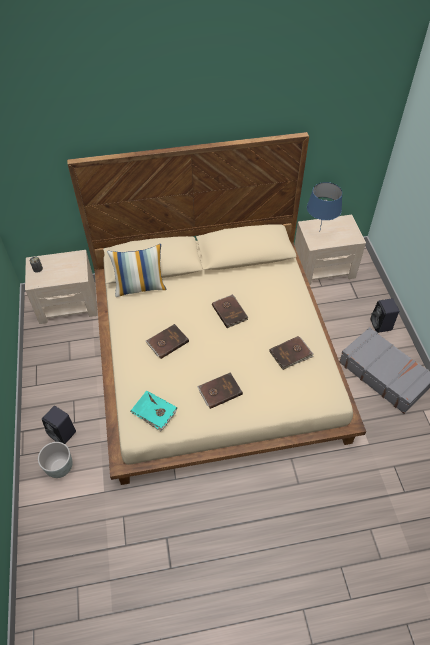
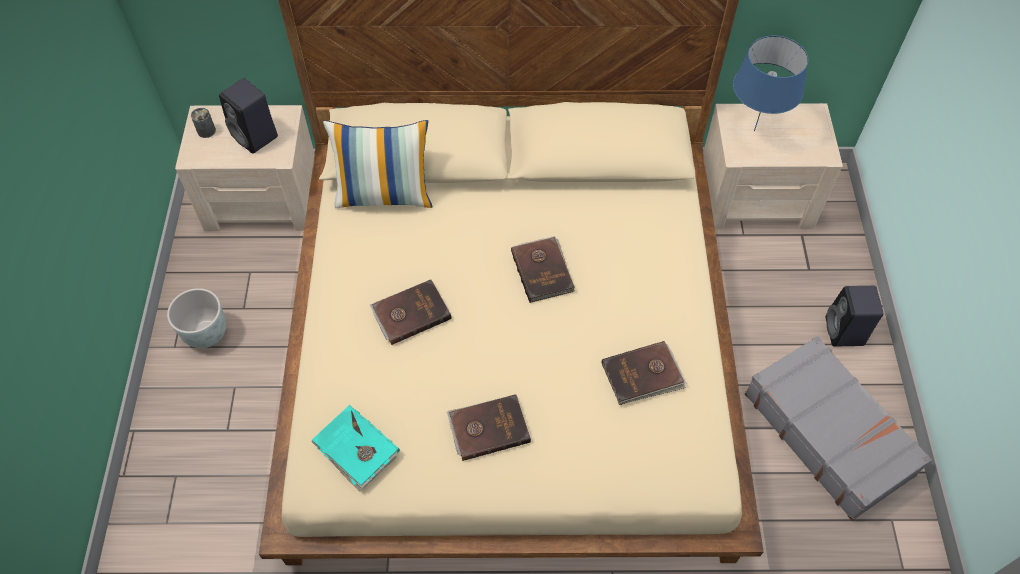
camera: 10 degrees right, 5 degrees up
grey planter [38,442,72,478] -> grey planter moved to [167,288,226,348]
black speaker [42,406,76,444] -> black speaker moved to [219,78,278,154]

